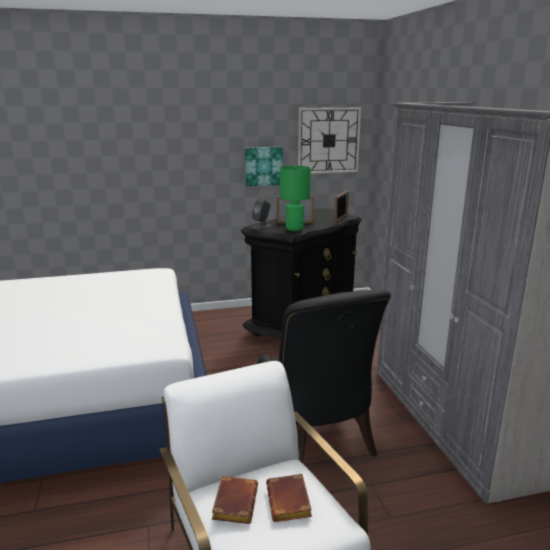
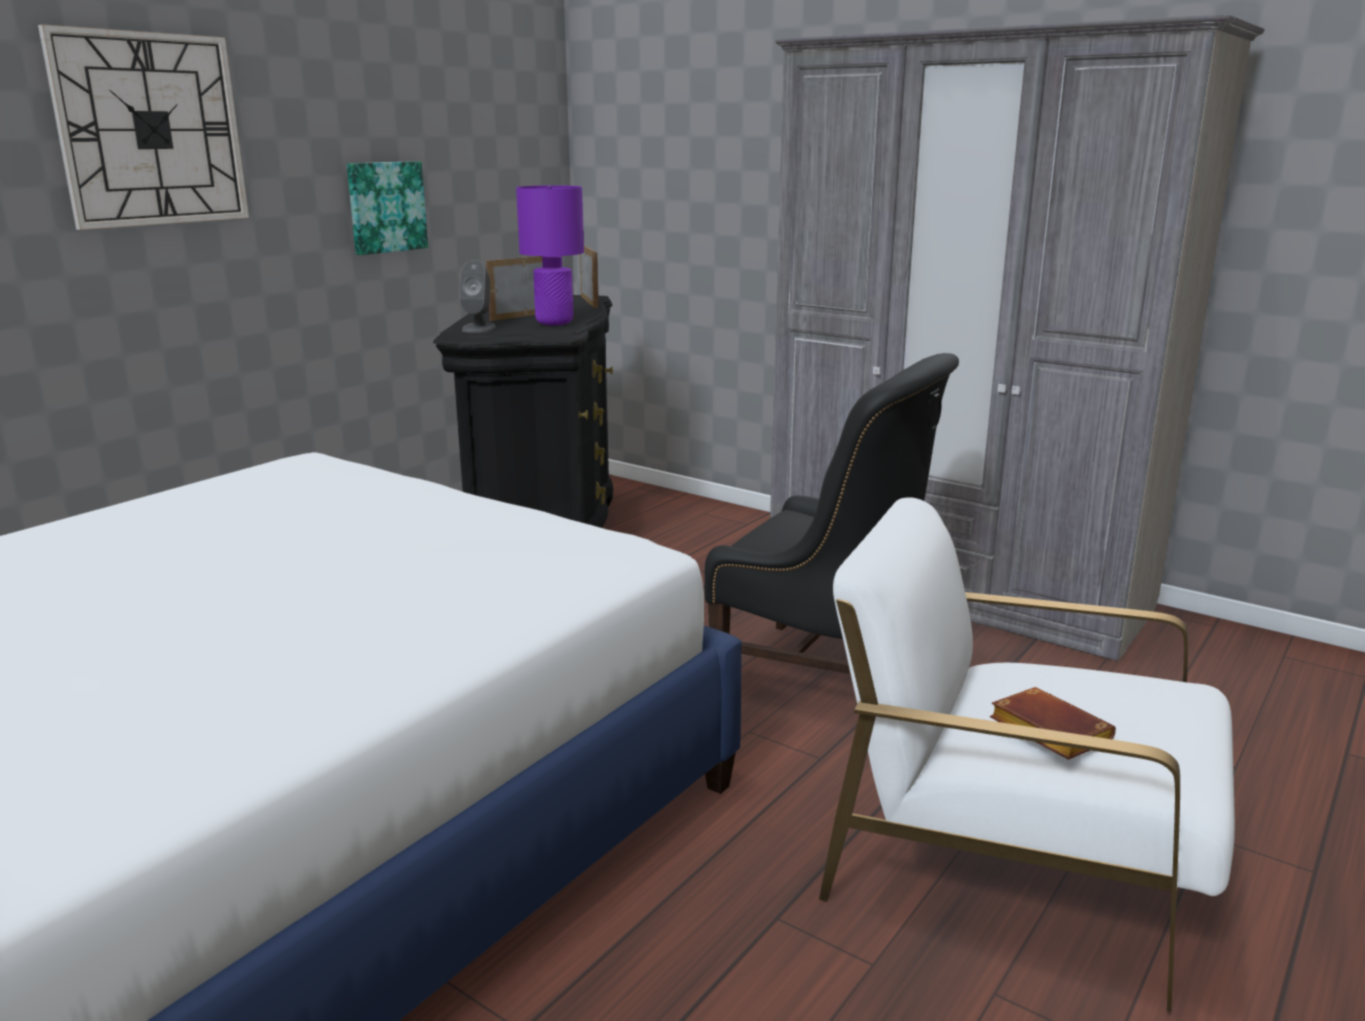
camera: 40 degrees left, 0 degrees up
brown book [266,474,312,522] -> none
green table lamp [280,166,311,231] -> purple table lamp [516,185,584,326]
wall clock [298,107,361,174] -> wall clock moved to [38,24,249,230]

